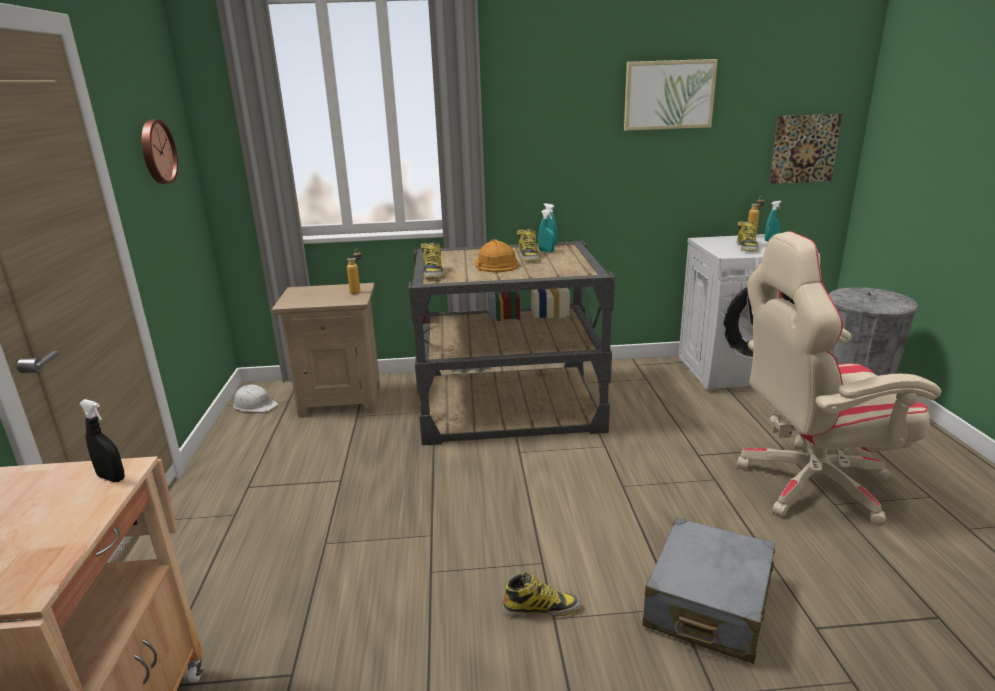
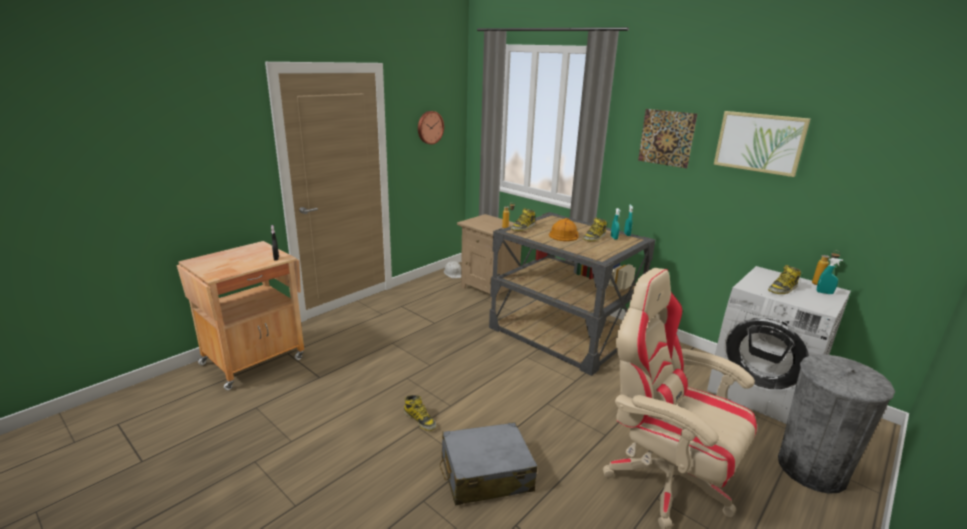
camera: 45 degrees right, 0 degrees up
picture [769,114,842,184] -> picture moved to [638,109,697,168]

